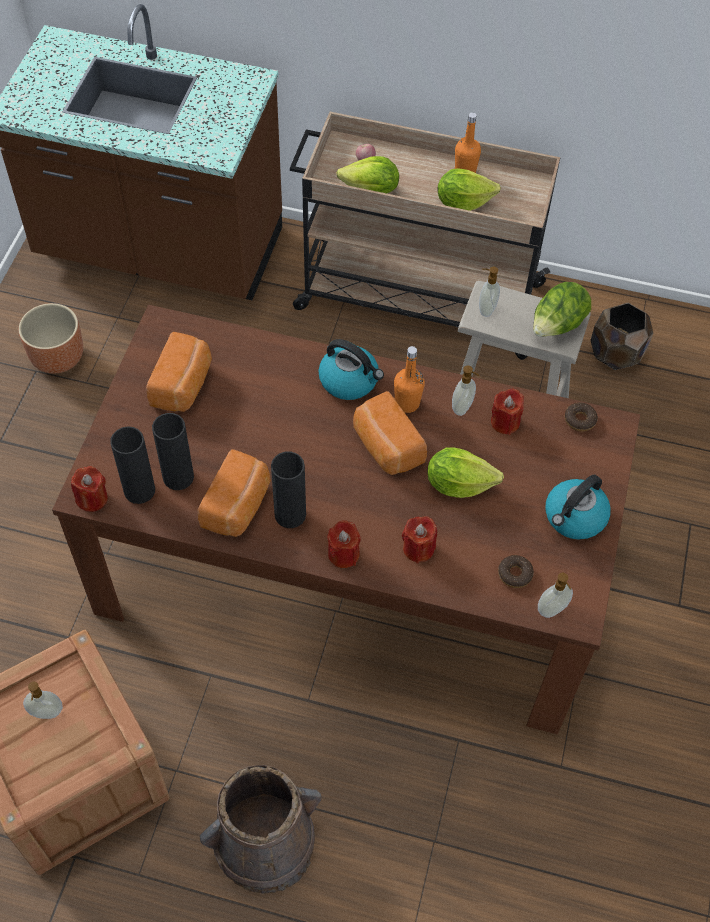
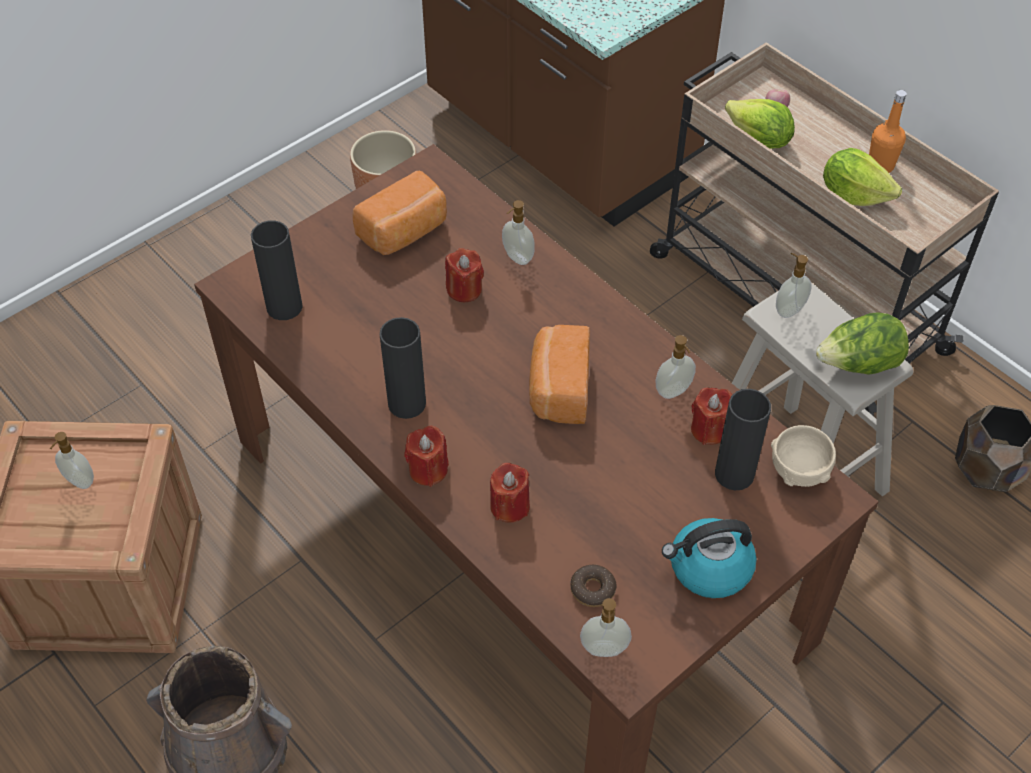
camera: 35 degrees right, 5 degrees down
red candle [71,466,108,512] -> red candle moved to [445,248,484,302]
black vase [152,413,194,490] -> black vase moved to [715,389,771,490]
bread [197,449,271,537] -> none
kettle [319,339,384,400] -> none
orange bottle [394,346,425,413] -> none
lettuce [427,447,504,498] -> none
donut [565,402,598,432] -> beige bowl [771,425,836,487]
none -> soap dispenser [502,200,535,265]

